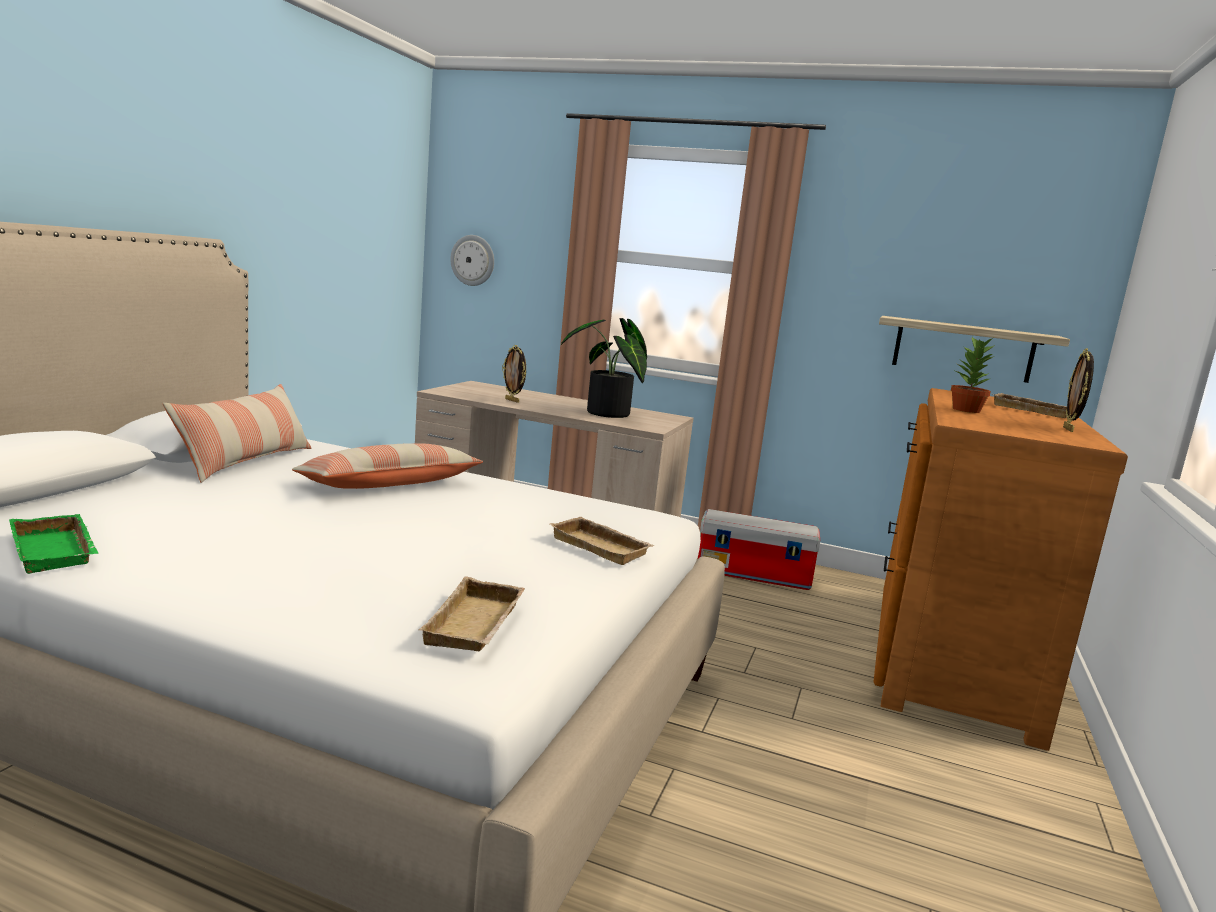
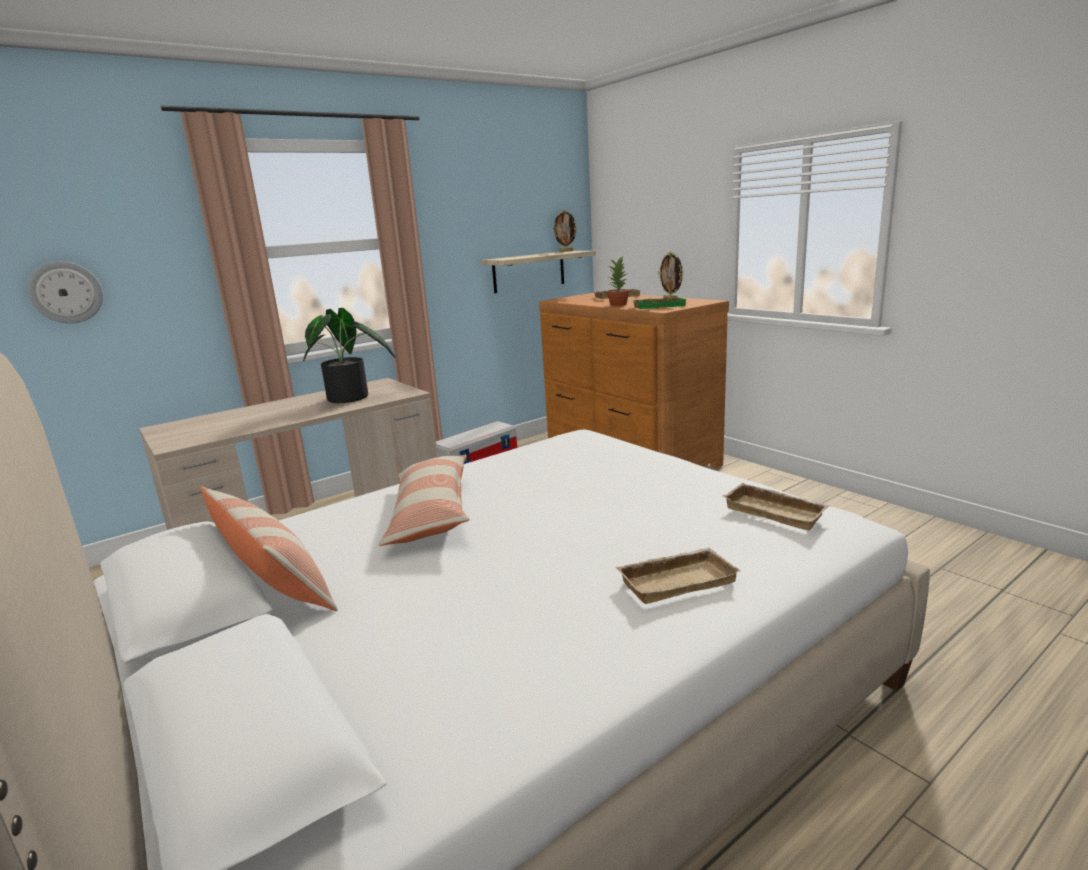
camera: 55 degrees left, 5 degrees up
green tray [9,514,98,574] -> green tray moved to [633,297,688,309]
picture frame [502,345,526,403] -> picture frame moved to [553,209,578,252]
beige tray [550,517,655,565] -> beige tray moved to [615,548,740,604]

